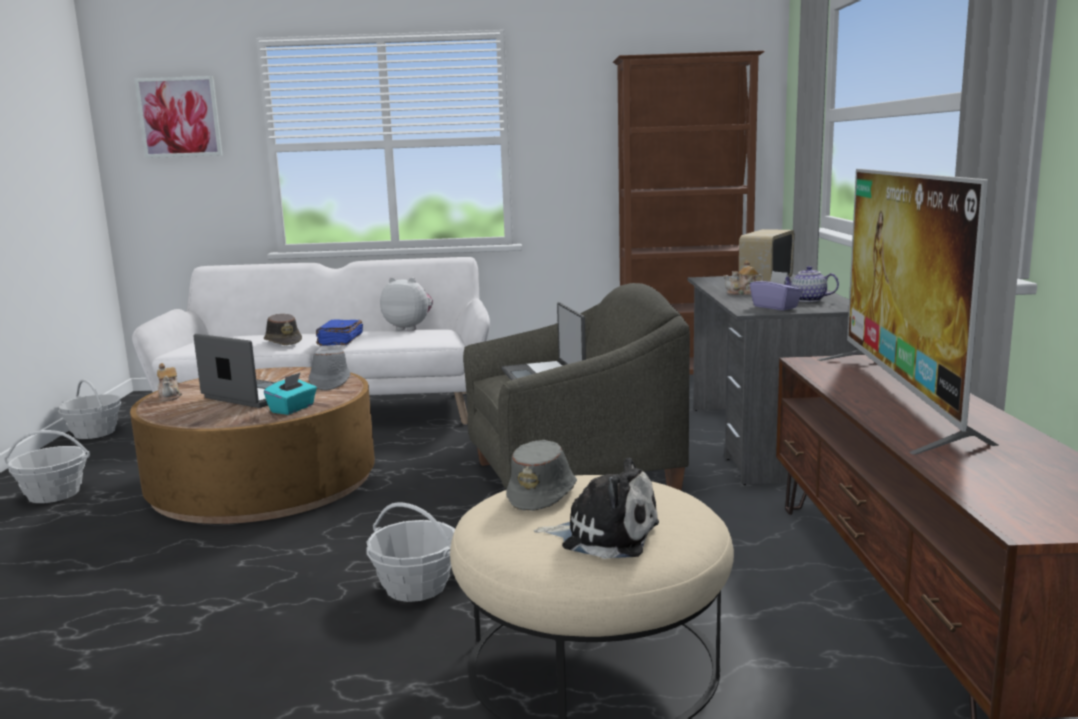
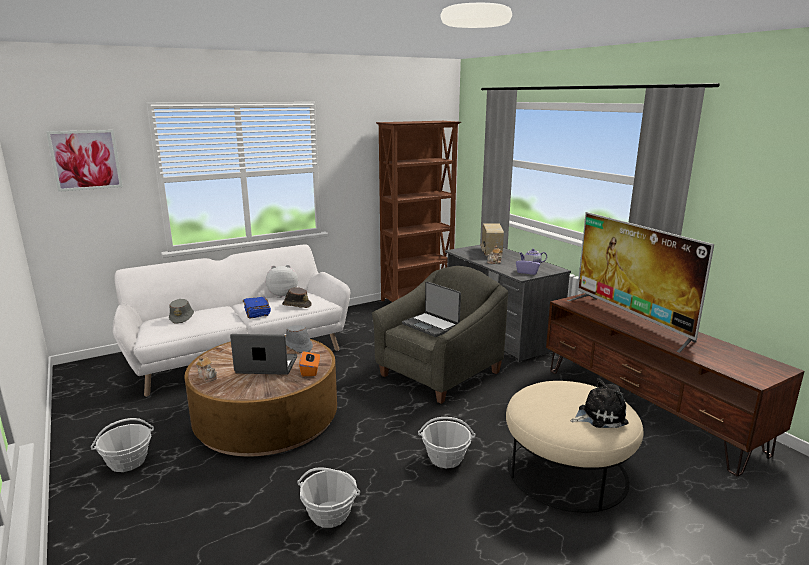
camera: 30 degrees left, 5 degrees up
basket [58,379,121,439] -> basket moved to [297,468,360,528]
brown hat [264,314,302,345] -> brown hat moved to [282,287,312,308]
turquoise tissue box [264,373,317,415] -> orange tissue box [299,350,320,376]
grey hat [506,440,577,511] -> grey hat moved to [169,299,194,324]

